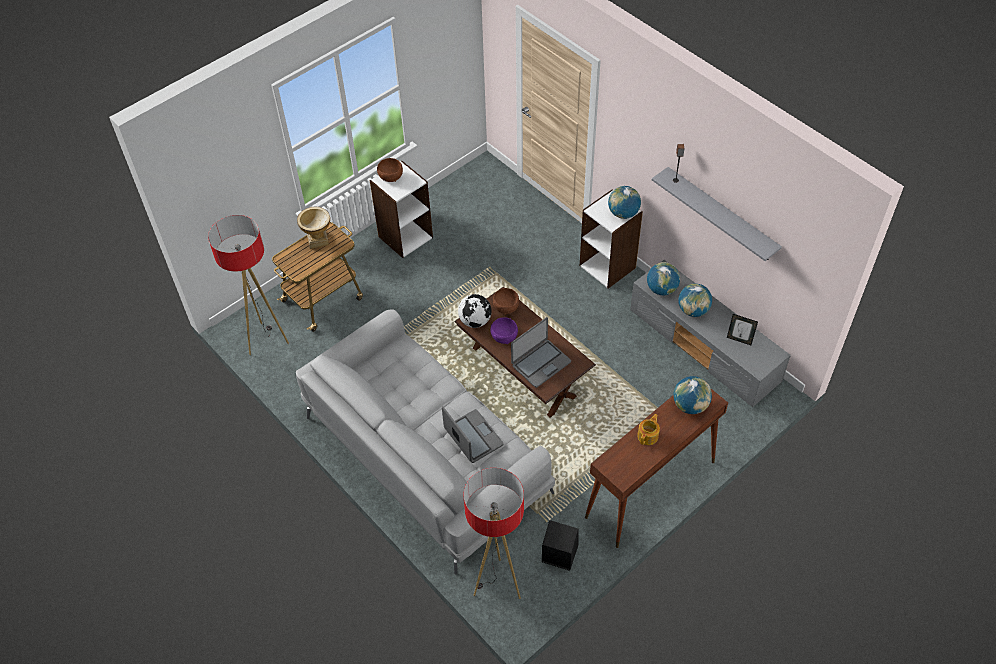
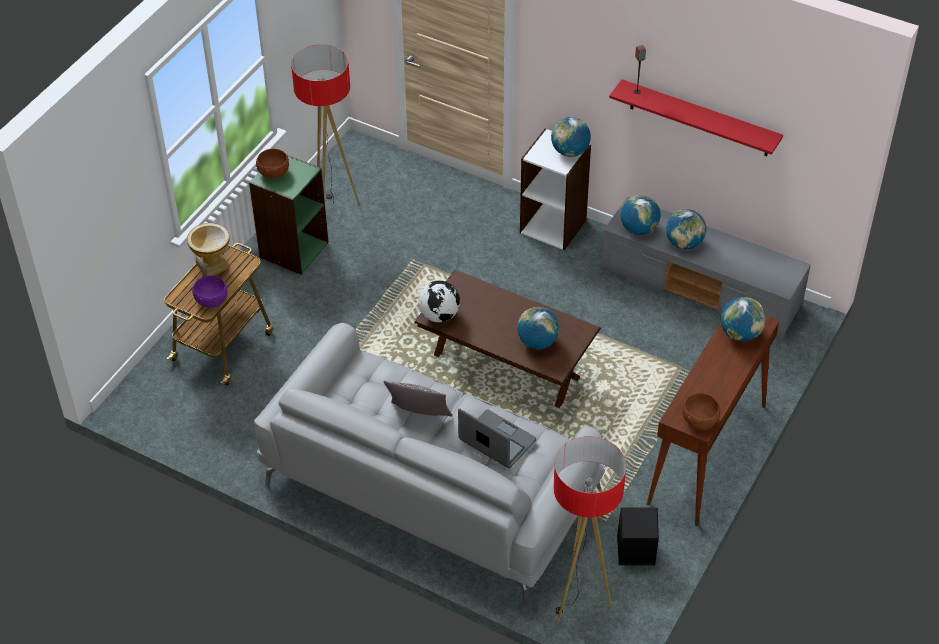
camera: 20 degrees left, 5 degrees down
floor lamp [208,215,289,355] -> floor lamp moved to [291,44,360,207]
white bookcase [370,161,433,258] -> green bookcase [249,155,329,275]
purple bowl [491,317,518,344] -> purple bowl moved to [192,275,228,308]
brown bowl [493,288,519,315] -> brown bowl moved to [682,393,720,430]
laptop [511,317,571,388] -> globe [517,307,559,349]
teapot [637,414,660,445] -> none
grey shelf [652,167,782,261] -> red shelf [609,79,783,156]
picture frame [727,314,758,345] -> none
none -> pillow [384,381,452,417]

